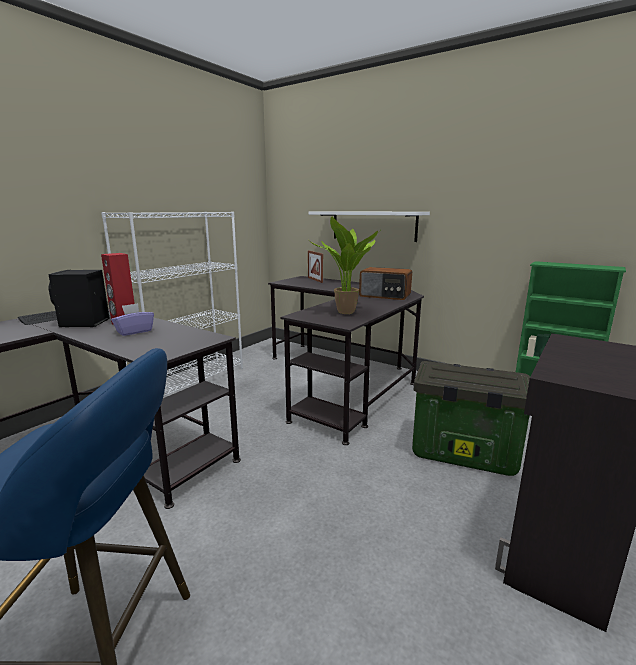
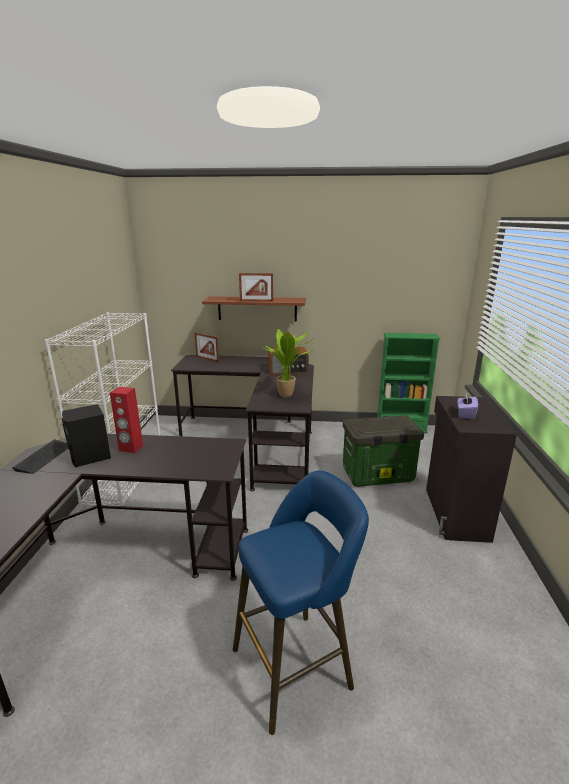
camera: 30 degrees left, 5 degrees up
purple tissue box [111,303,154,336] -> purple tissue box moved to [458,393,478,419]
white shelf [309,211,430,242] -> brown shelf [202,297,306,322]
none -> picture frame [239,273,273,302]

